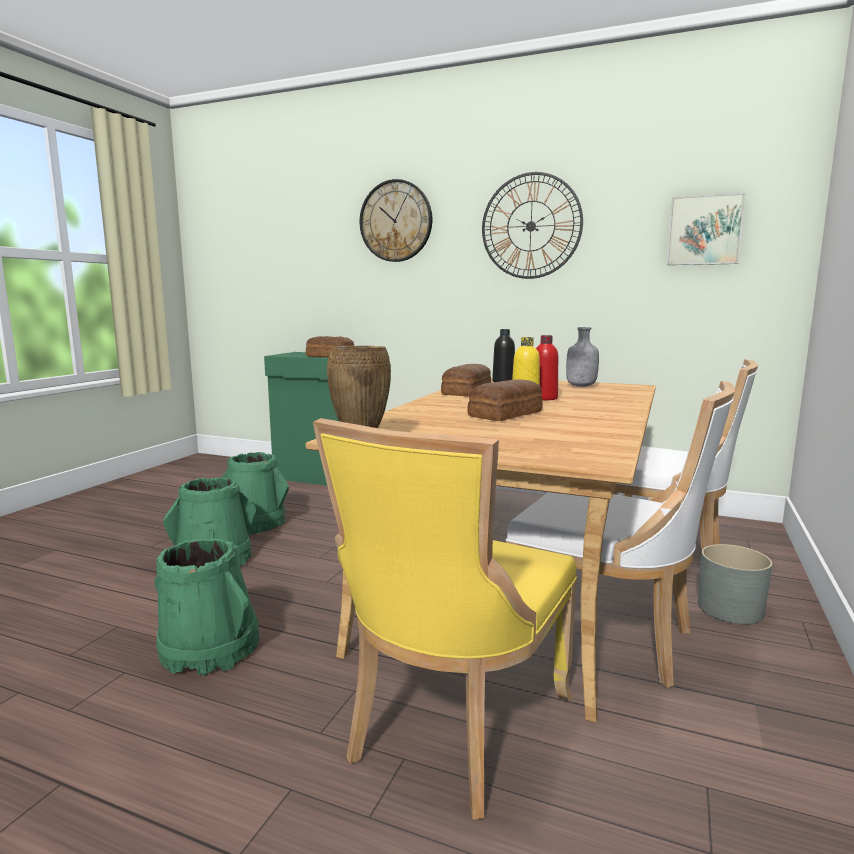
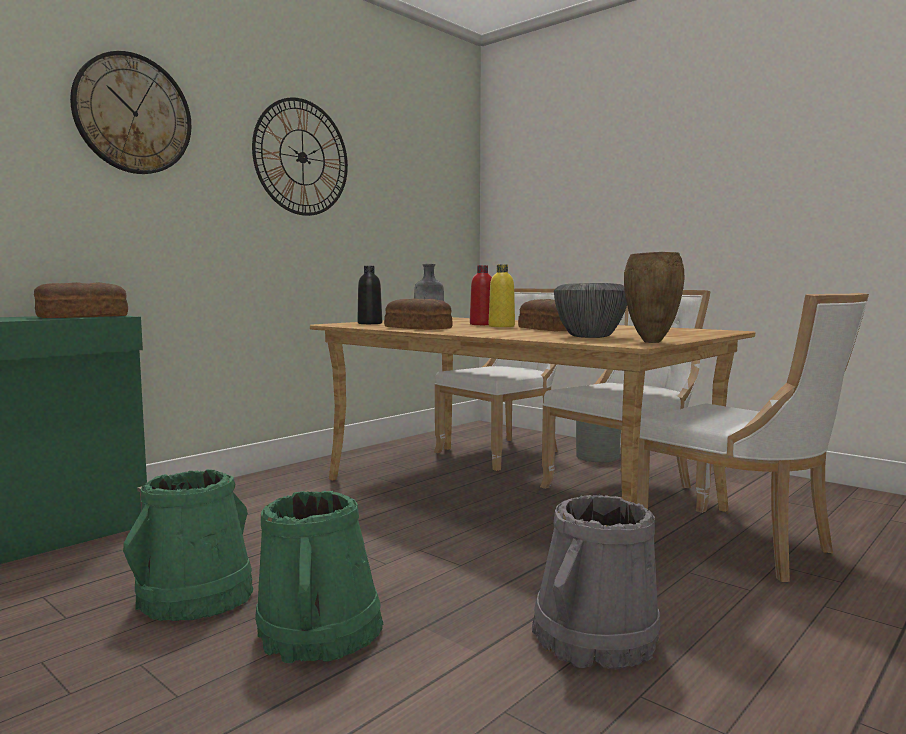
camera: 70 degrees left, 5 degrees down
green bucket [154,538,259,676] -> grey bucket [532,495,660,670]
yellow chair [313,418,577,820] -> white chair [637,293,869,582]
picture [667,193,746,265] -> none
none -> bowl [554,283,627,338]

